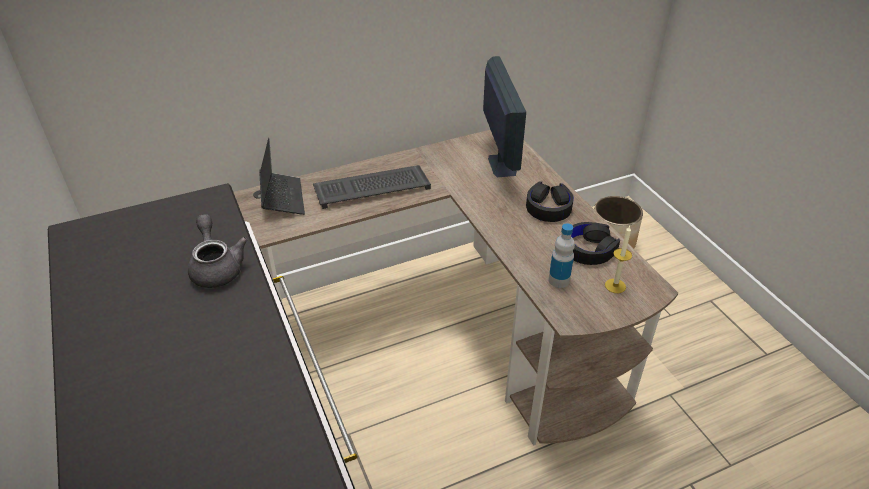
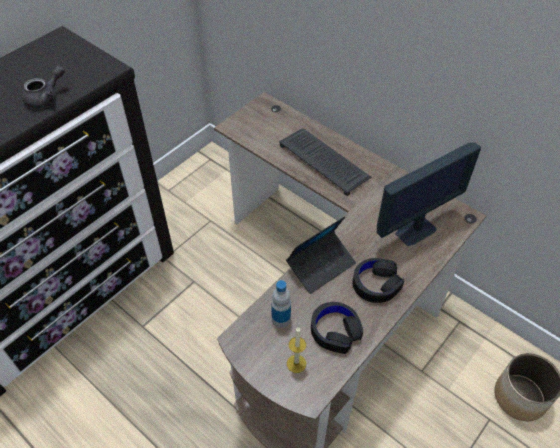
camera: 65 degrees right, 10 degrees up
laptop [259,138,305,215] -> laptop moved to [286,216,356,294]

